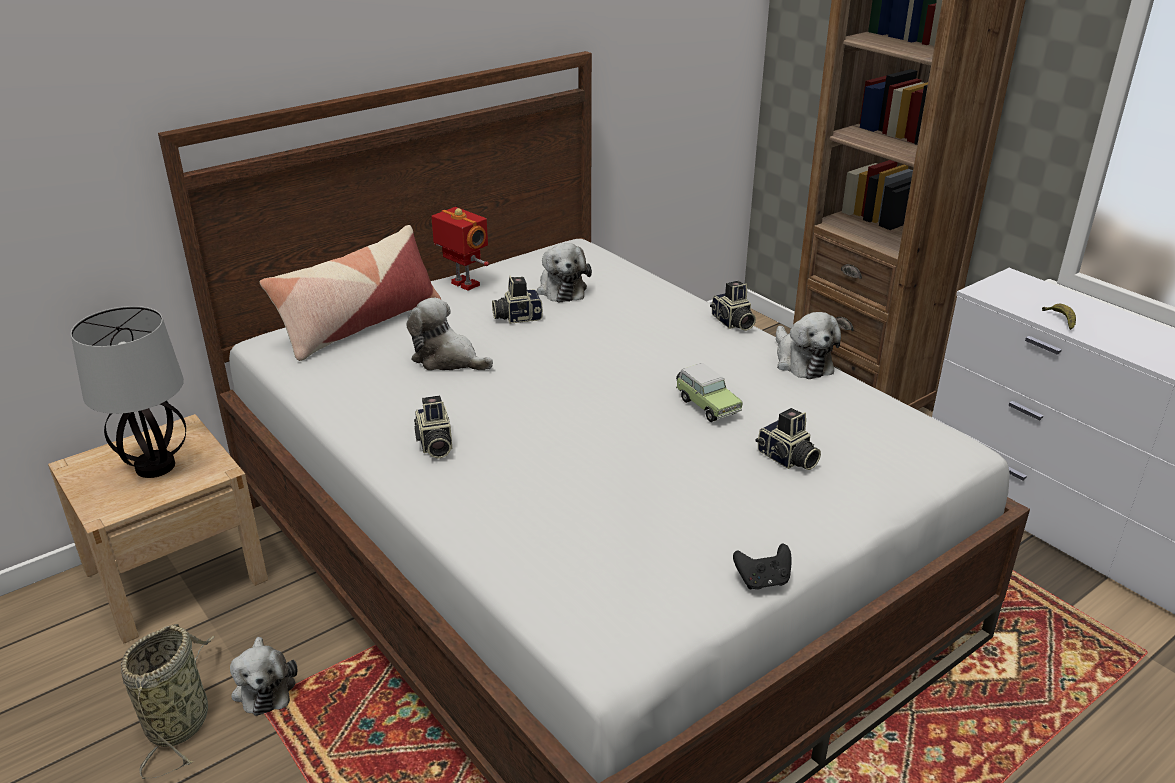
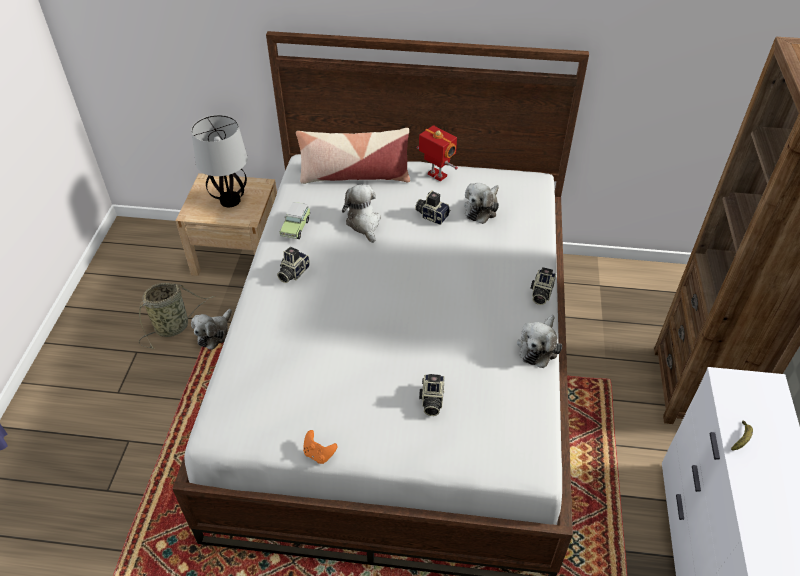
camera: 45 degrees right, 15 degrees up
toy robot [431,207,489,291] -> toy robot turned 45 degrees counterclockwise [417,125,458,181]
toy car [676,363,743,422] -> toy car moved to [280,202,311,239]
black game controller [733,543,792,589] -> orange game controller [303,430,337,464]

